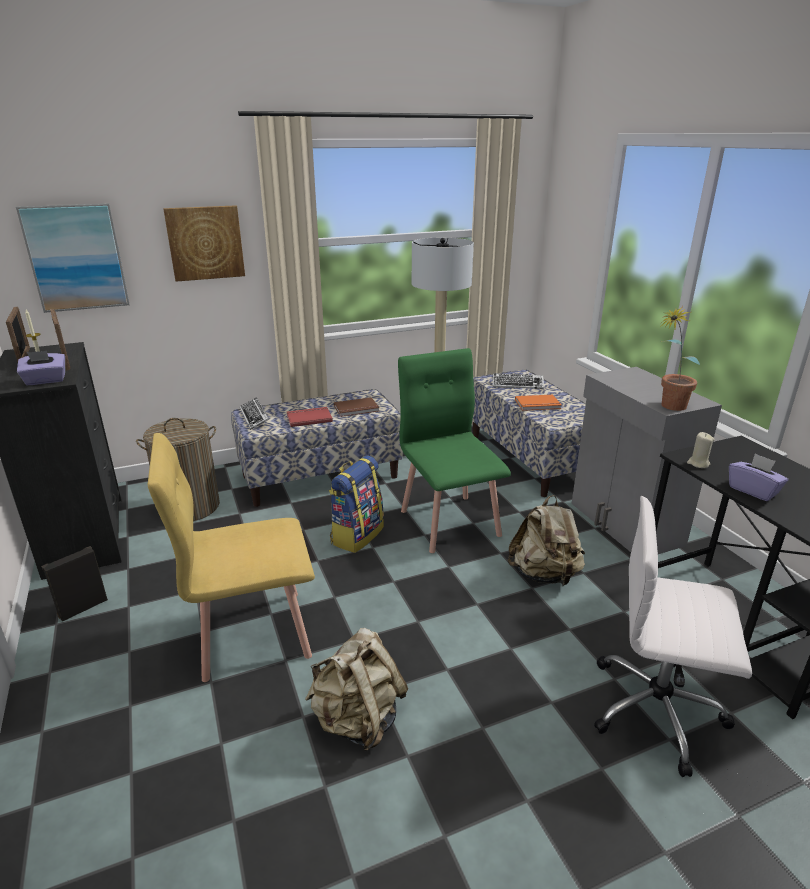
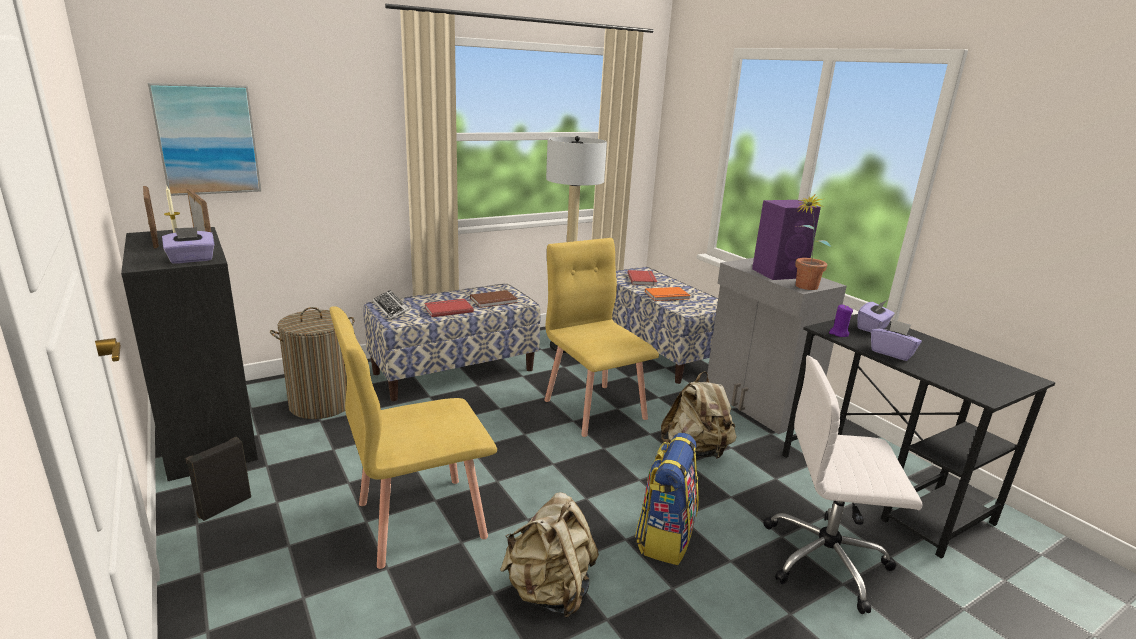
camera: 10 degrees left, 5 degrees down
picture [163,205,245,282] -> none
backpack [329,456,384,553] -> backpack moved to [635,433,699,565]
green chair [398,348,511,553] -> yellow chair [544,238,659,437]
keyboard [493,373,544,389] -> red book [627,270,657,285]
beige candle [687,432,714,468] -> purple candle [829,305,853,337]
none -> purple speaker [752,200,821,280]
none -> purple tissue box [857,300,895,332]

